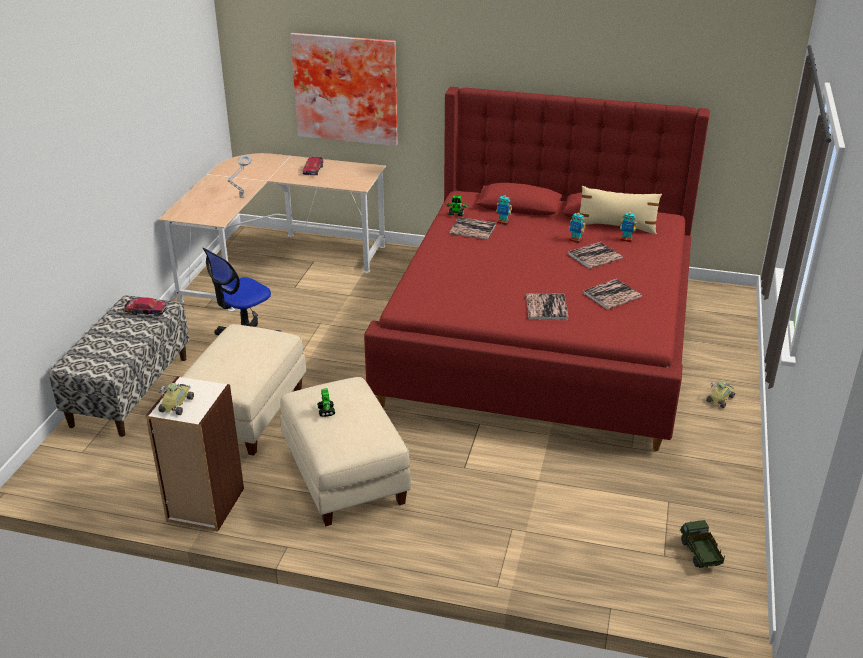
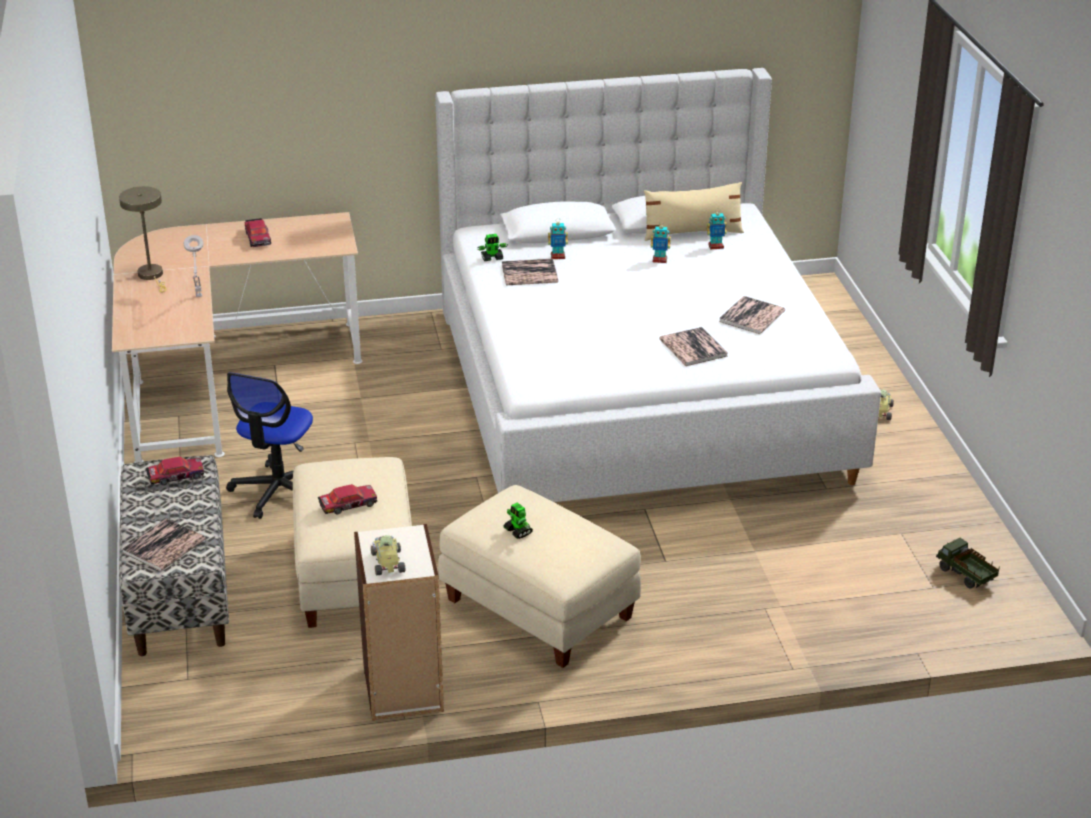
camera: 25 degrees left, 0 degrees up
picture [290,33,398,146] -> none
red bed [364,87,710,451] -> white bed [435,68,881,502]
book [568,242,623,269] -> book moved to [122,519,206,571]
none -> beige table lamp [119,186,167,293]
none -> toy car [318,484,377,514]

